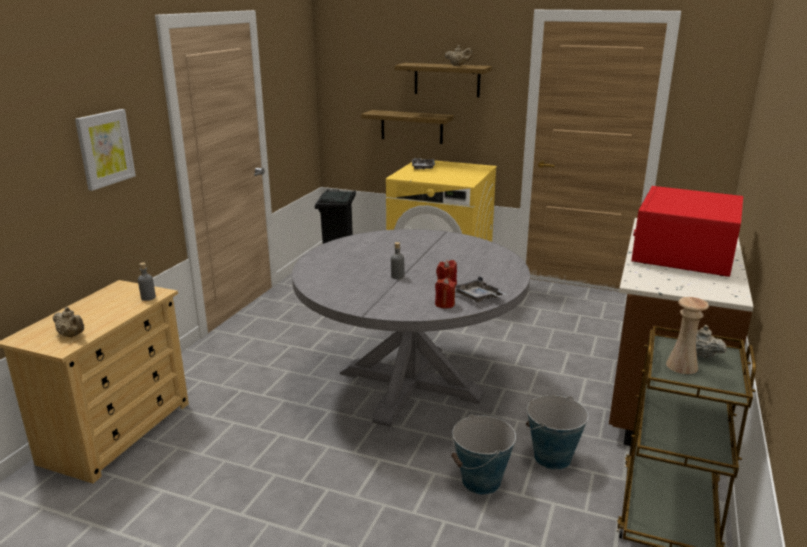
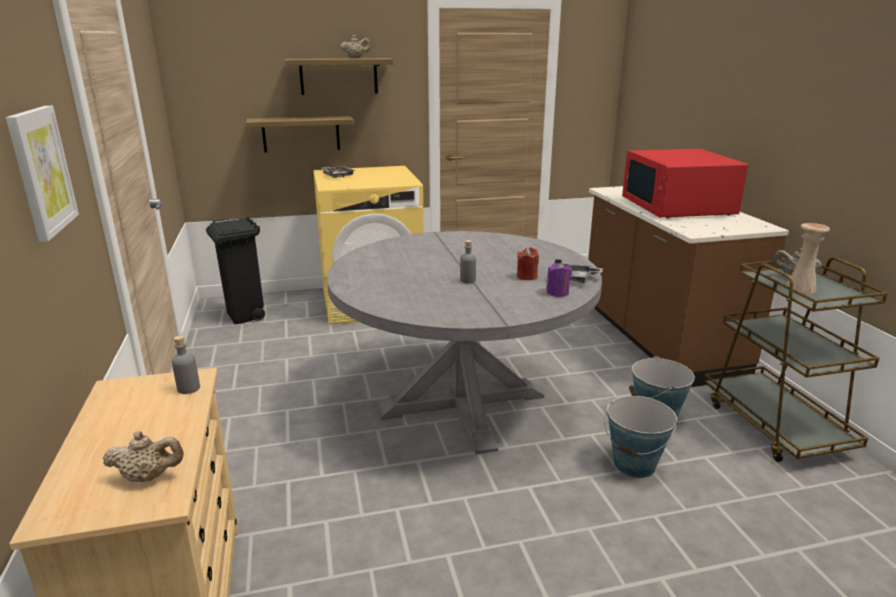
camera: 35 degrees left, 0 degrees up
red candle [435,278,456,308] -> purple candle [546,262,572,297]

